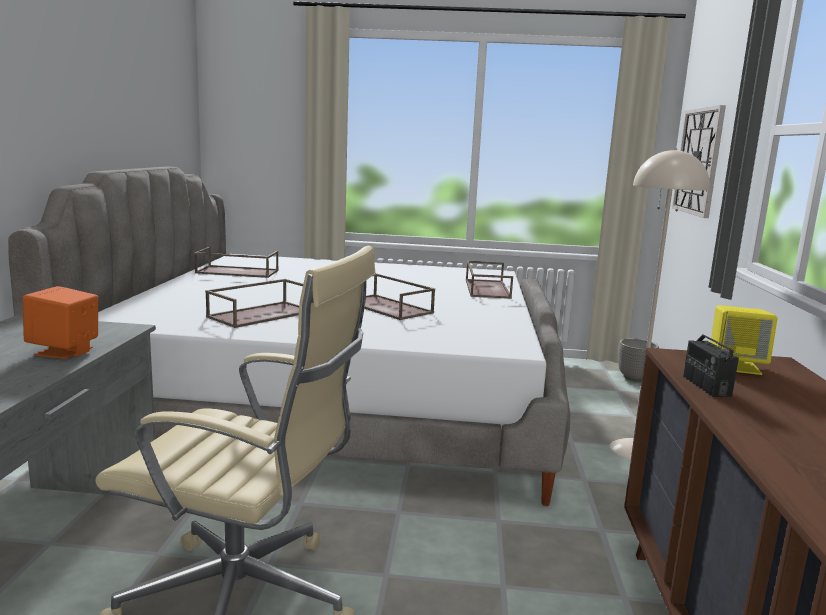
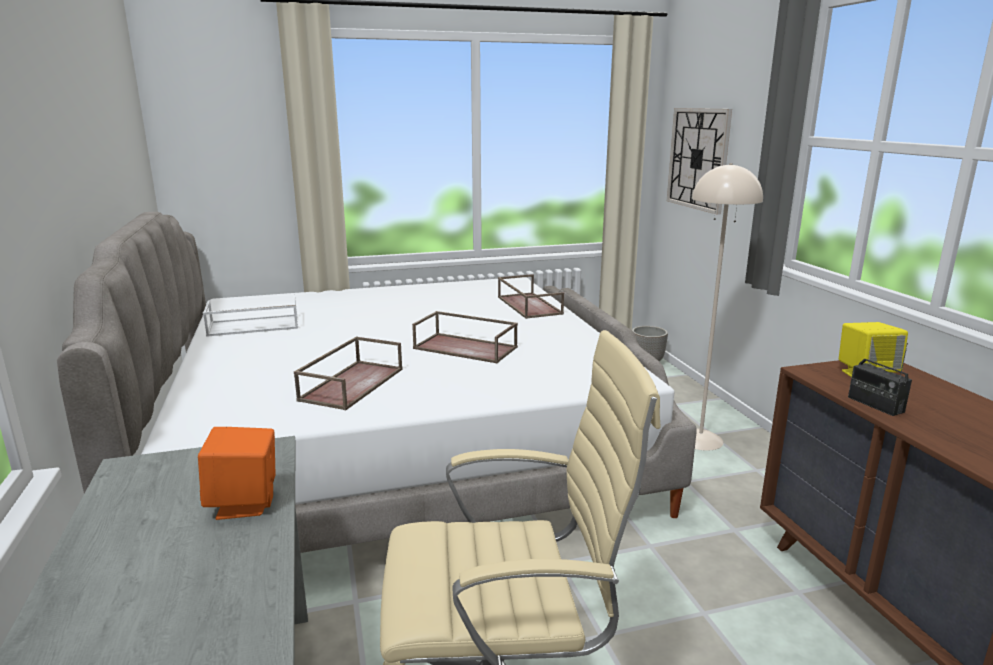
camera: 20 degrees left, 5 degrees up
brown tray [194,247,279,278] -> white tray [203,294,298,337]

